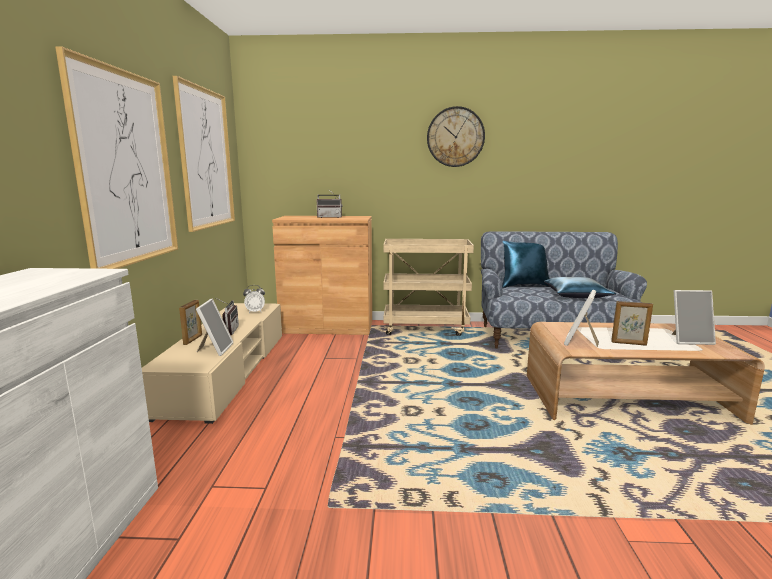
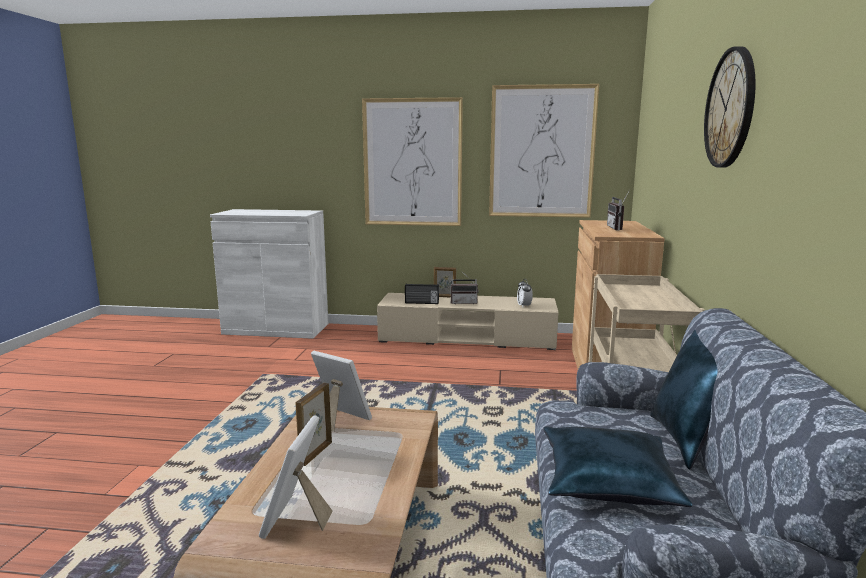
camera: 95 degrees right, 0 degrees up
picture frame [196,299,234,356] -> radio [405,284,439,304]

